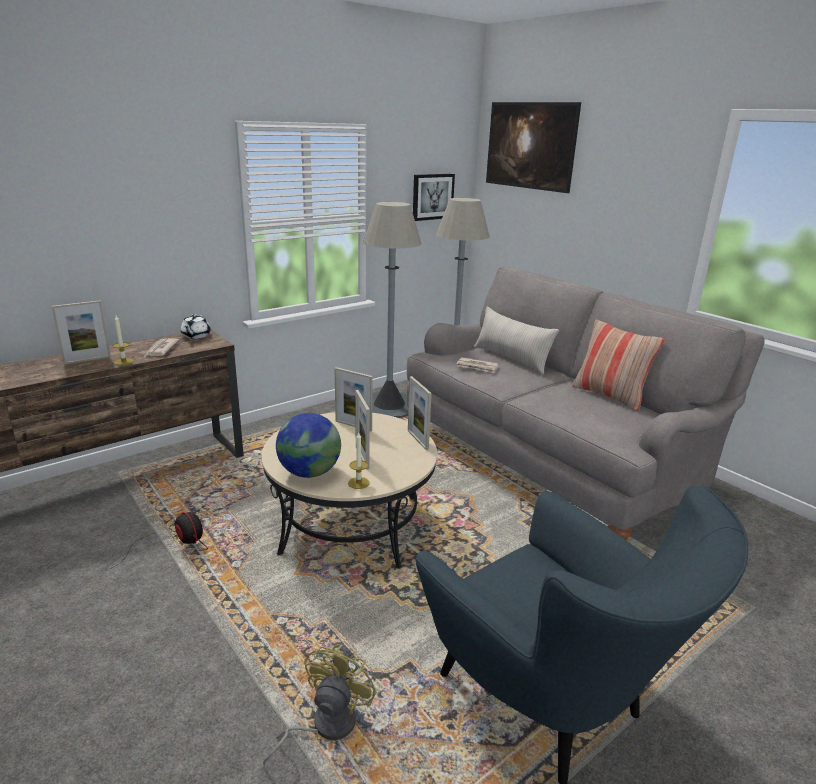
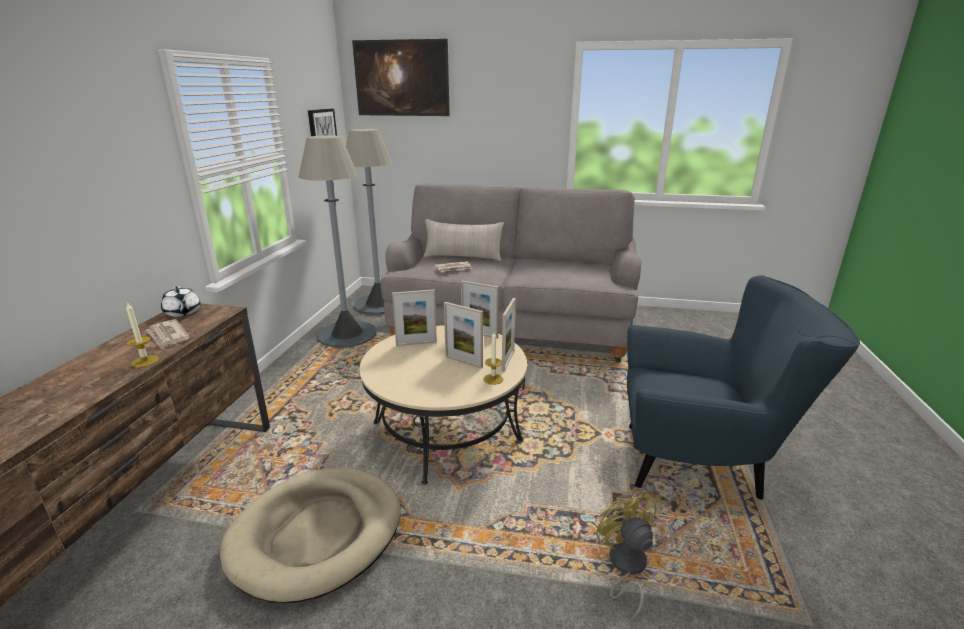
camera: 40 degrees left, 0 degrees up
picture frame [52,300,111,364] -> picture frame moved to [502,298,516,372]
fan [107,512,208,570] -> beige dog bed [220,468,401,603]
globe [276,413,341,478] -> none
pillow [572,320,665,411] -> none

